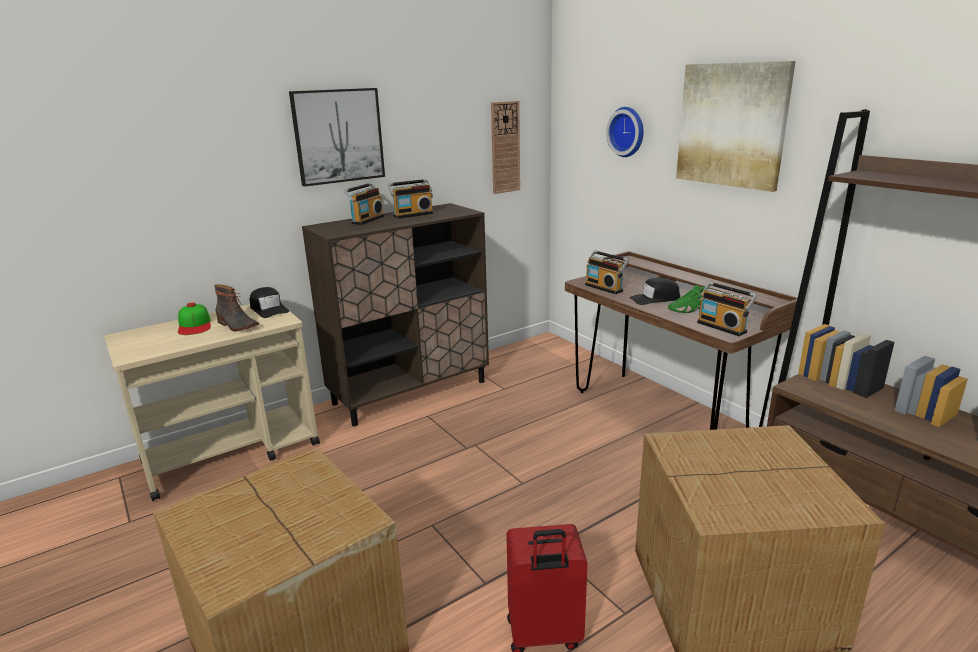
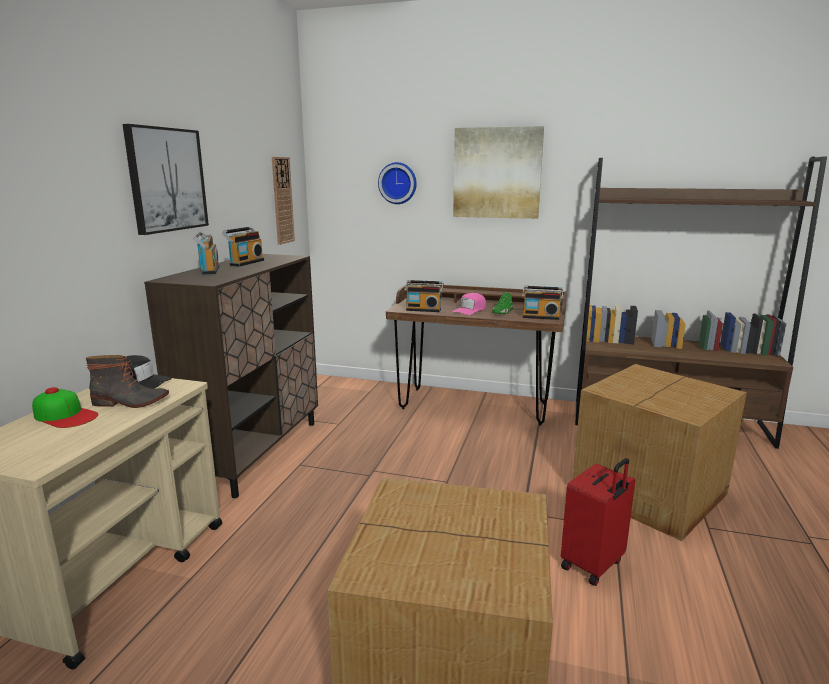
camera: 40 degrees left, 5 degrees down
black cap [630,278,680,305] -> pink cap [453,293,486,315]

